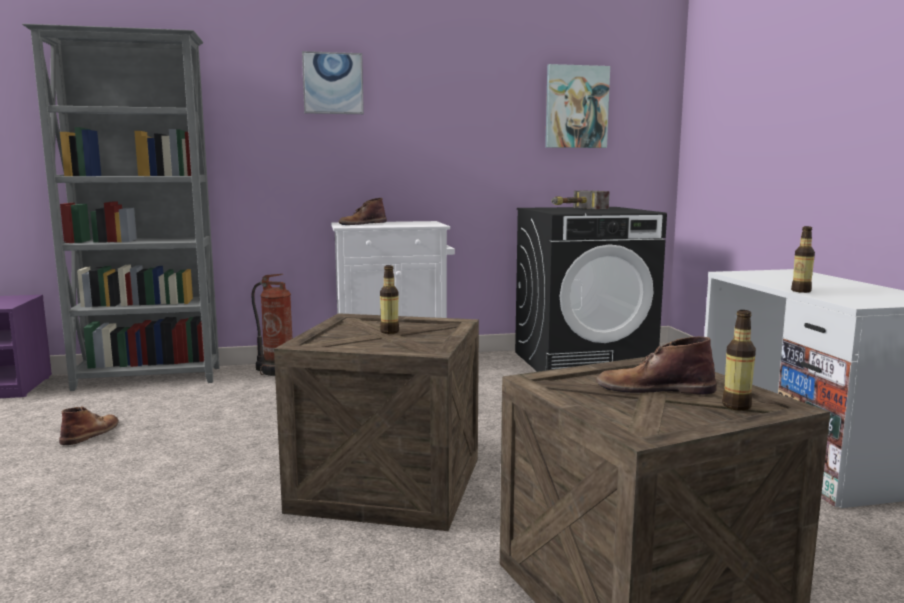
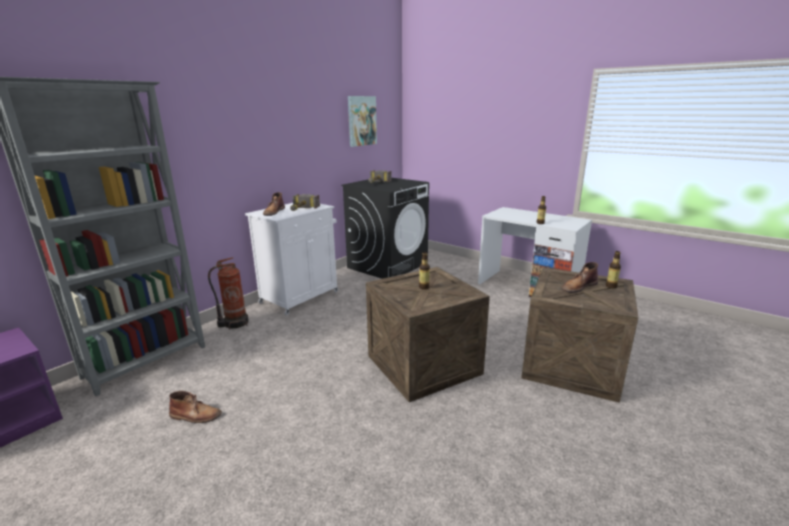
camera: 40 degrees left, 10 degrees up
brown boot [59,406,119,445] -> brown boot turned 120 degrees clockwise [169,391,222,423]
picture [302,51,364,114] -> none
none -> hammer [290,194,320,211]

